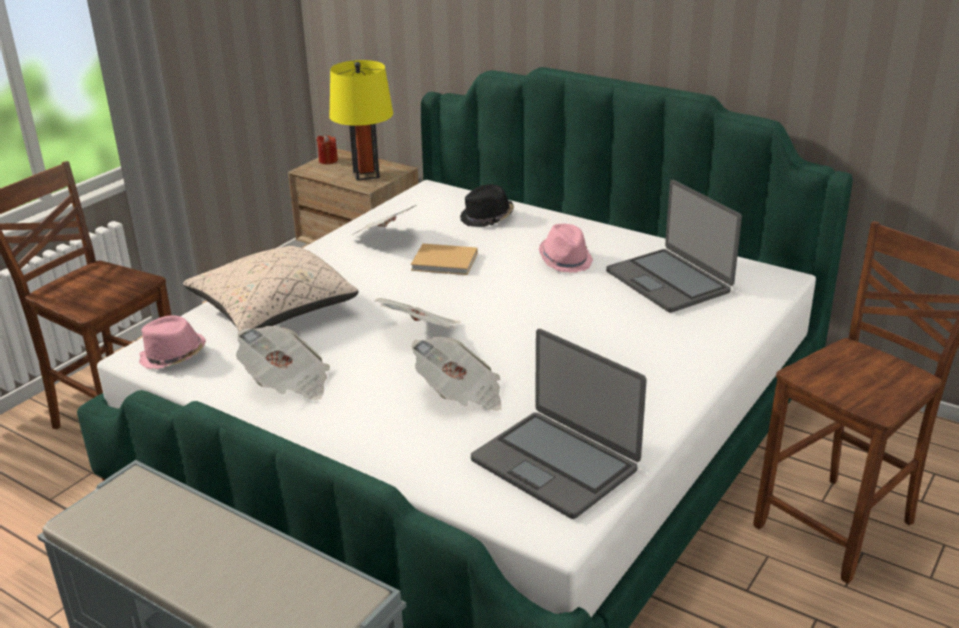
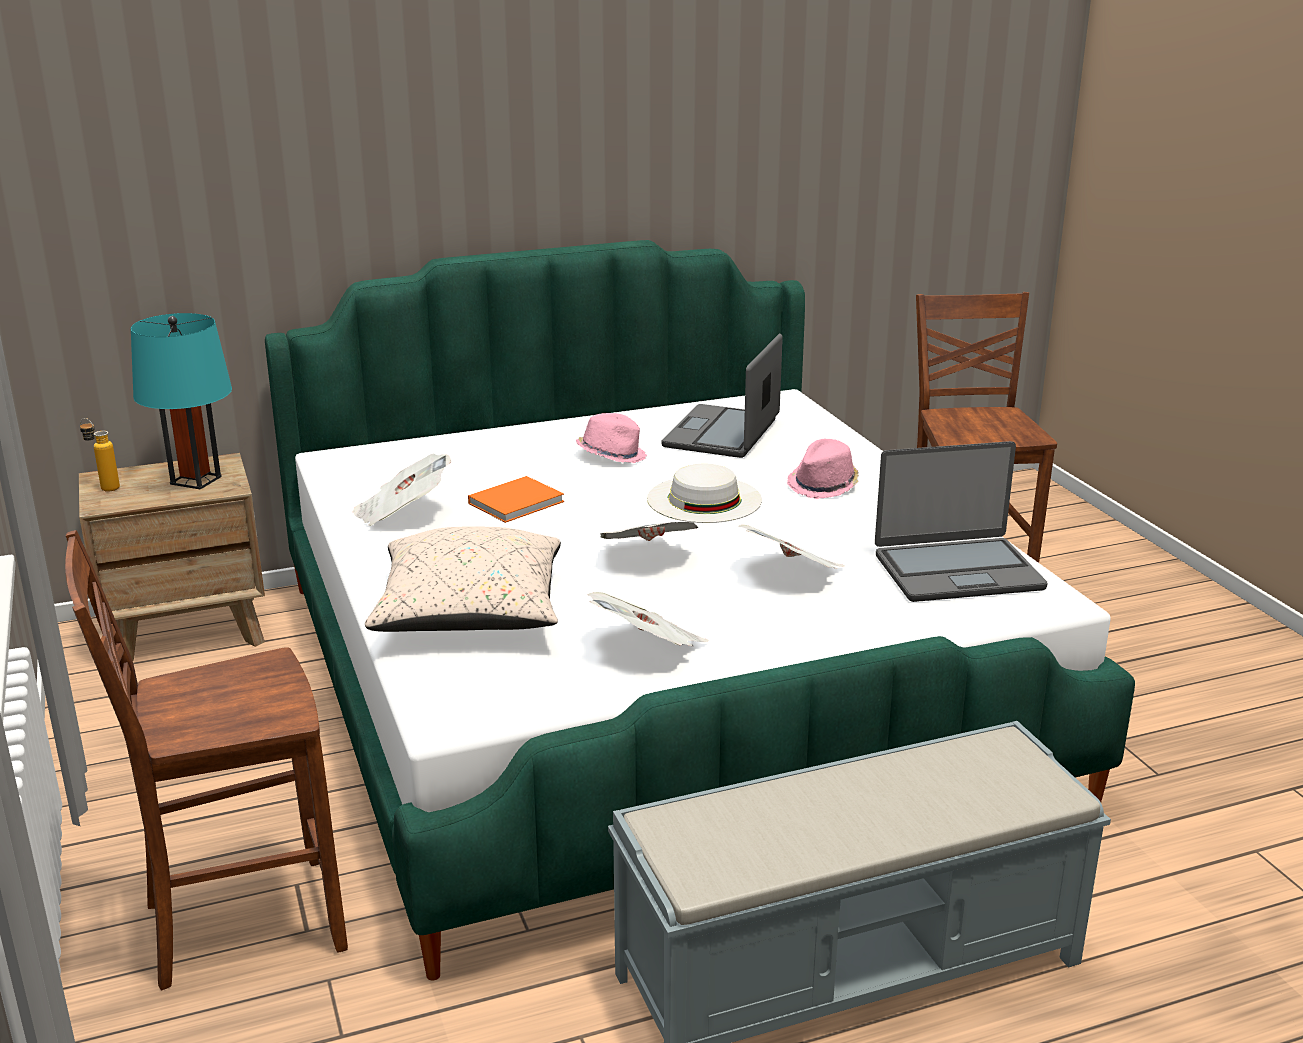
camera: 55 degrees left, 5 degrees down
pink hat [139,315,206,370] -> pink hat moved to [787,439,859,499]
red candle [317,135,338,164] -> bottle [80,418,120,492]
yellow table lamp [329,60,393,181] -> turquoise table lamp [131,313,232,489]
beige book [411,244,478,275] -> orange book [468,476,564,523]
black hat [460,184,514,227] -> none
laptop [606,180,742,313] -> laptop turned 105 degrees clockwise [662,334,783,458]
none -> white hat [647,464,762,523]

